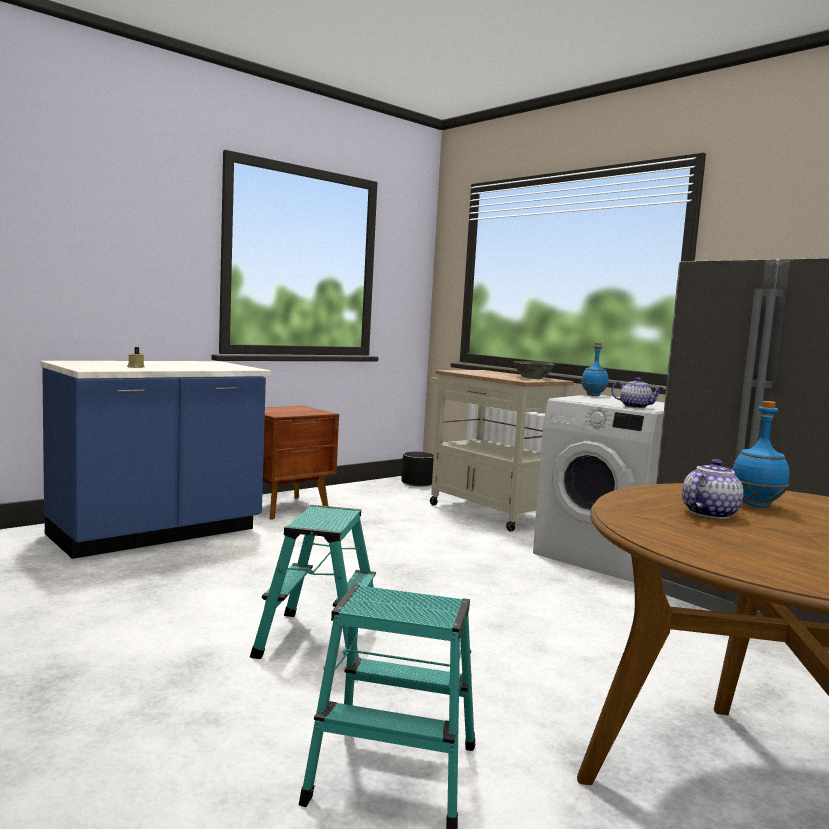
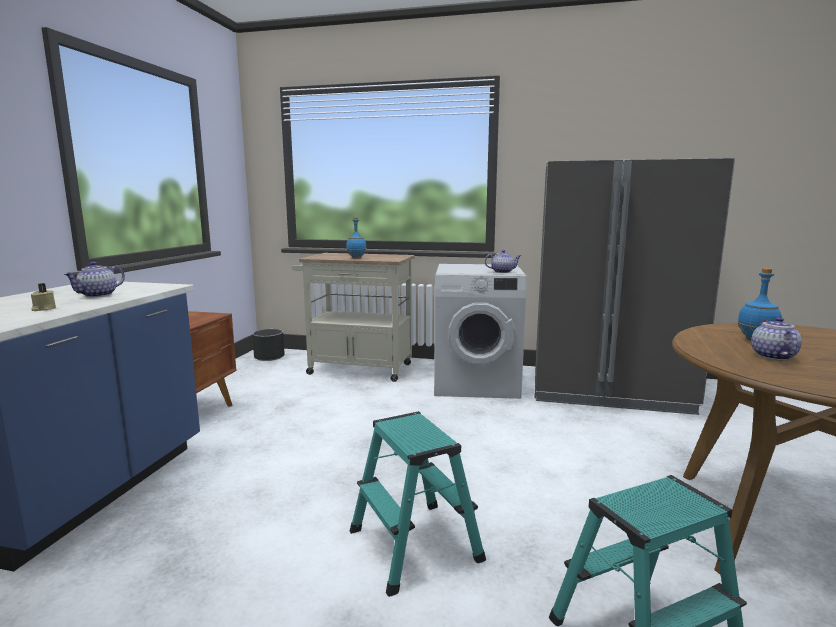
camera: 35 degrees left, 5 degrees up
grey bowl [513,361,555,379] -> none
blue bottle [581,343,609,396] -> blue bottle moved to [346,217,367,259]
none -> teapot [63,262,125,297]

